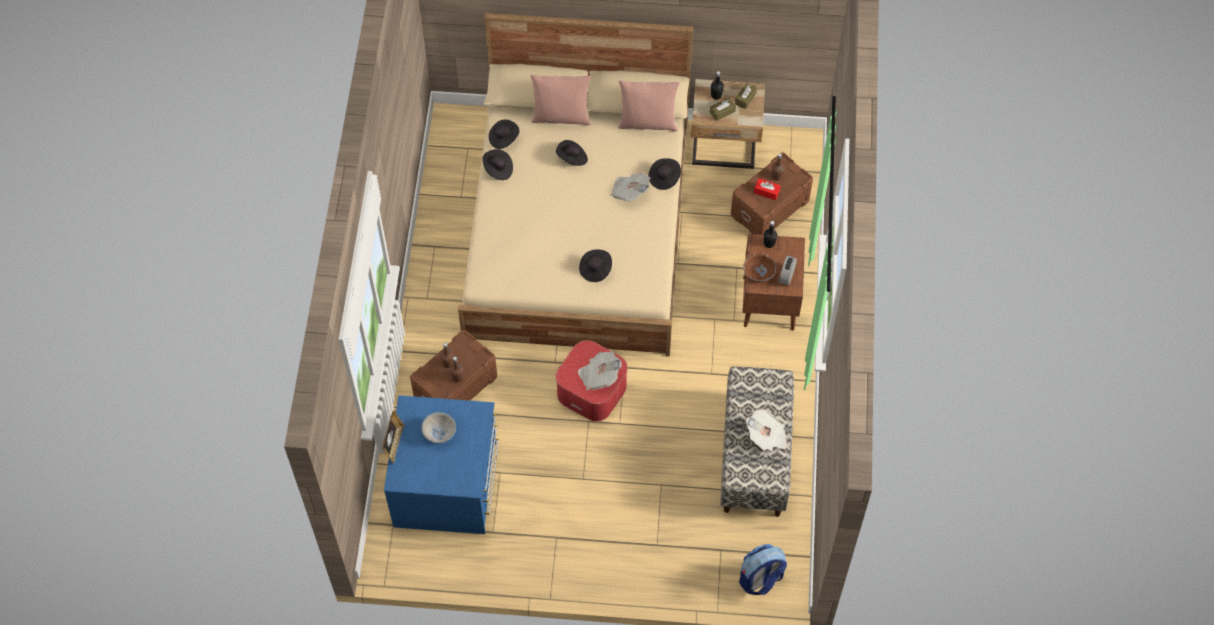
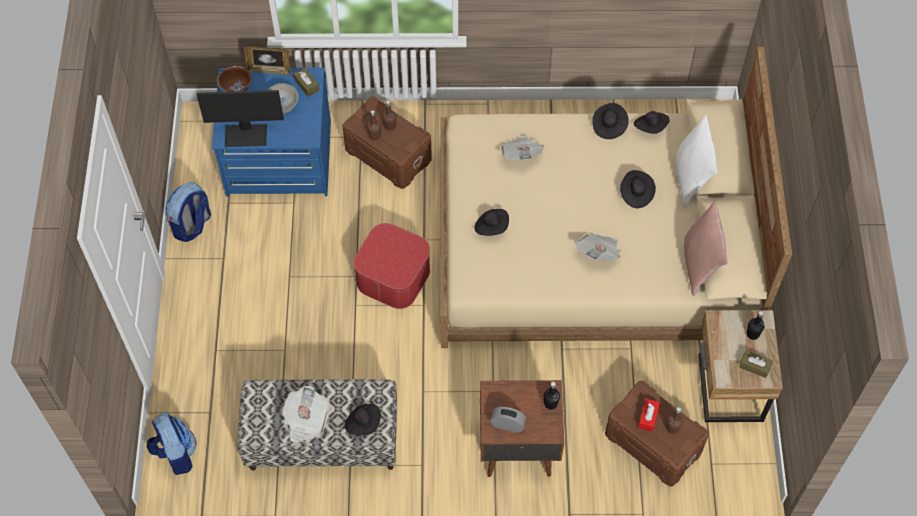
camera: 85 degrees right, 0 degrees up
pink pillow [531,75,591,125] -> white pillow [676,114,718,208]
newspaper [578,351,622,390] -> newspaper moved to [501,135,544,161]
black hat [649,158,681,190] -> black hat moved to [345,404,381,435]
brown tissue box [710,97,736,121] -> brown tissue box moved to [294,67,319,97]
brown bowl [743,254,776,282] -> brown bowl moved to [217,66,252,92]
none -> backpack [165,182,211,242]
none -> monitor [197,90,284,147]

